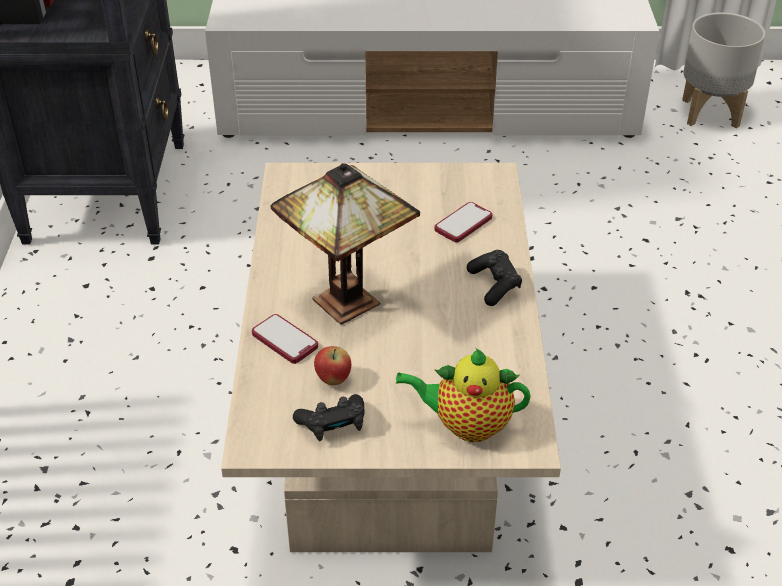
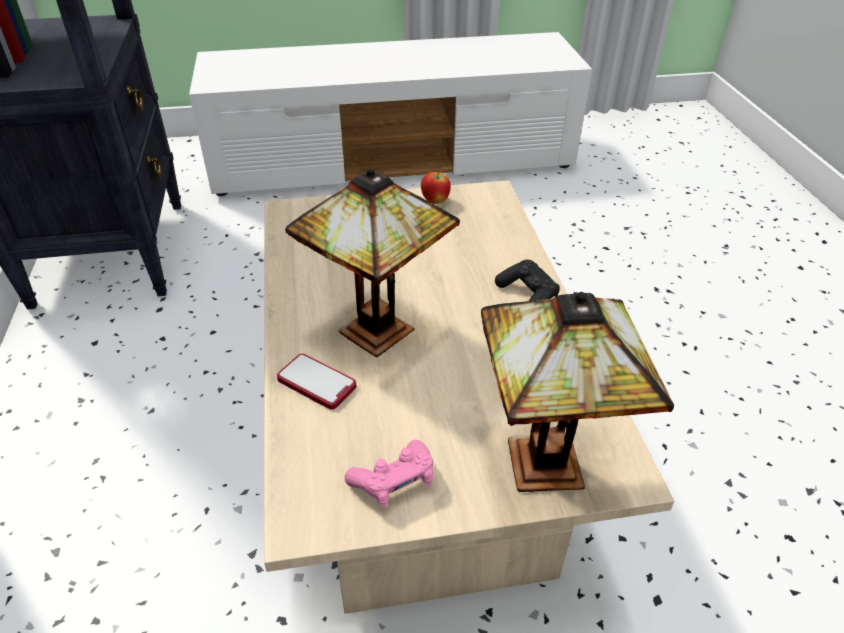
camera: 10 degrees left, 0 degrees up
black game controller [293,394,365,442] -> pink game controller [345,440,434,508]
apple [314,346,351,386] -> apple moved to [421,170,451,204]
teapot [396,348,531,442] -> table lamp [481,292,674,492]
phone [435,202,492,243] -> none
grey planter [682,12,765,128] -> none

